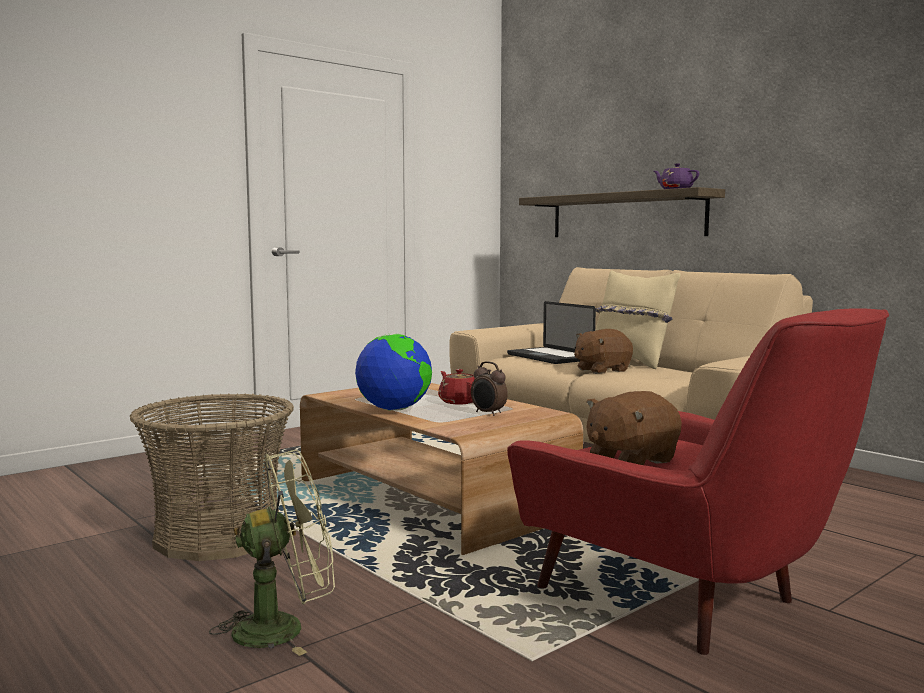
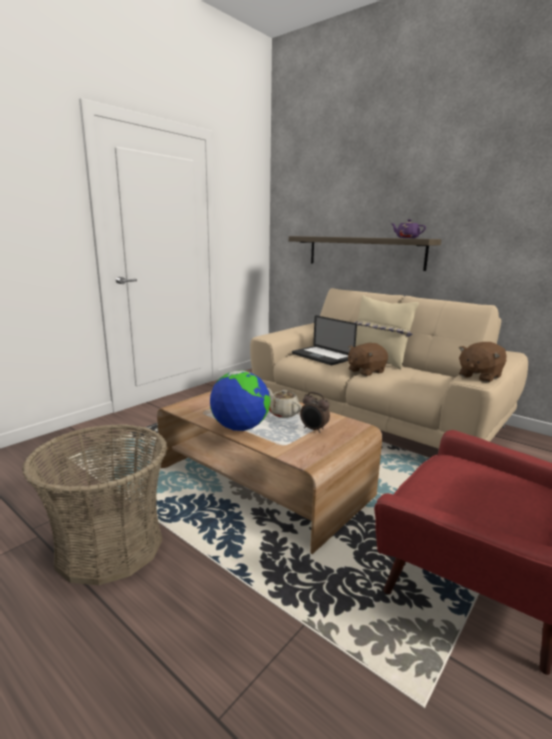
camera: 10 degrees left, 10 degrees up
green fan [209,450,335,656] -> none
red teapot [438,369,475,404] -> beige teapot [267,388,302,418]
brown plush toy [586,391,682,465] -> brown plush toy moved to [459,342,506,382]

